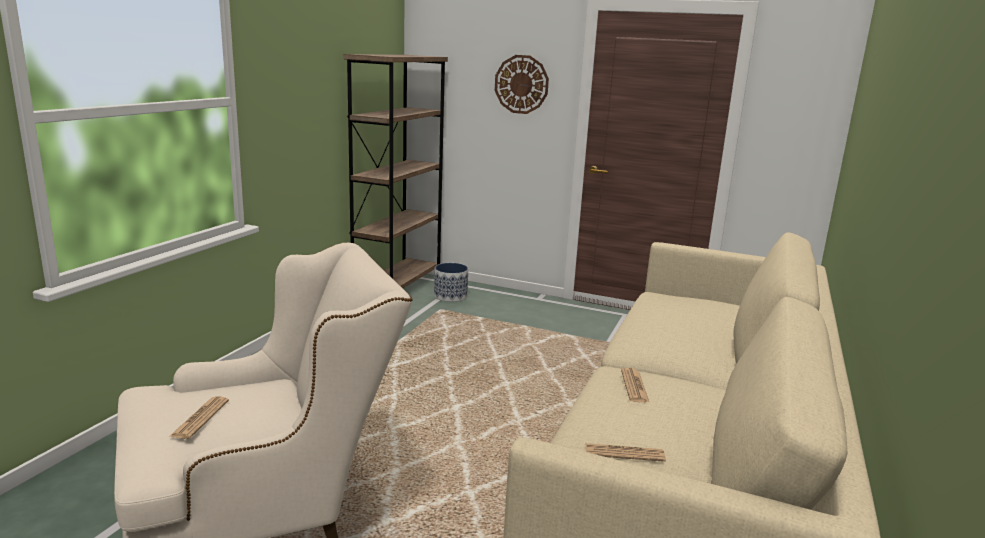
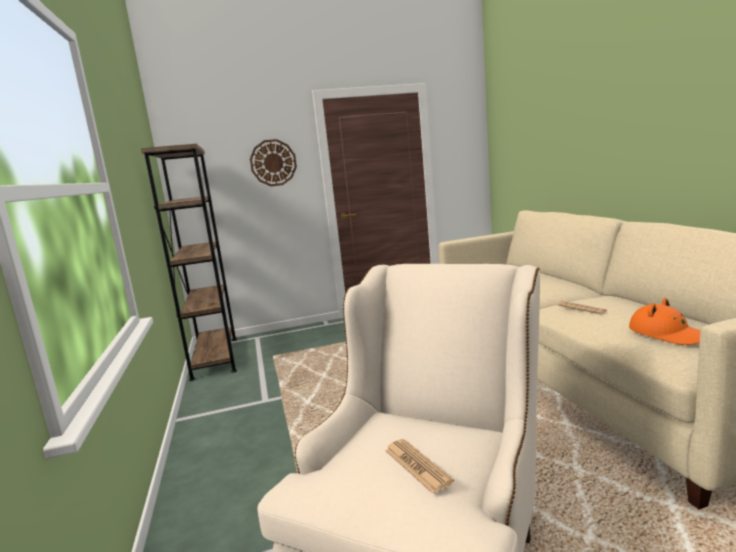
camera: 35 degrees left, 5 degrees down
planter [434,263,468,302] -> none
newspaper [586,443,666,462] -> orange hat [629,298,700,345]

